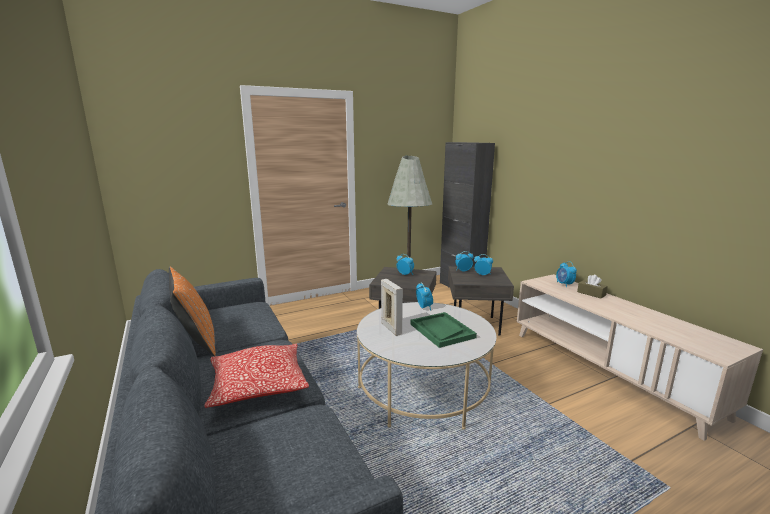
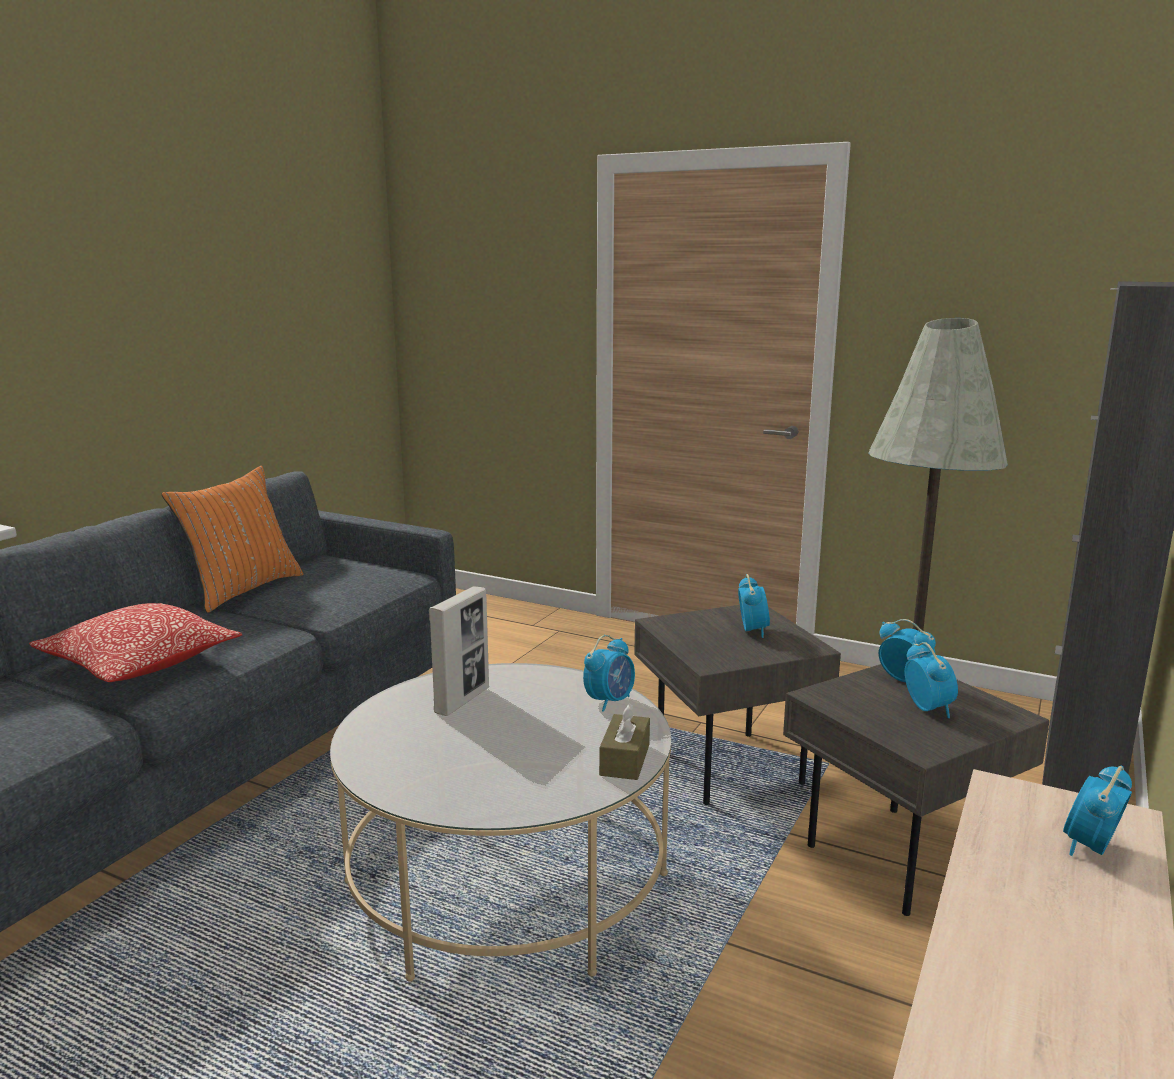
camera: 55 degrees right, 0 degrees up
green tray [410,312,477,348] -> none
brown tissue box [577,275,608,298] -> brown tissue box moved to [599,703,650,780]

